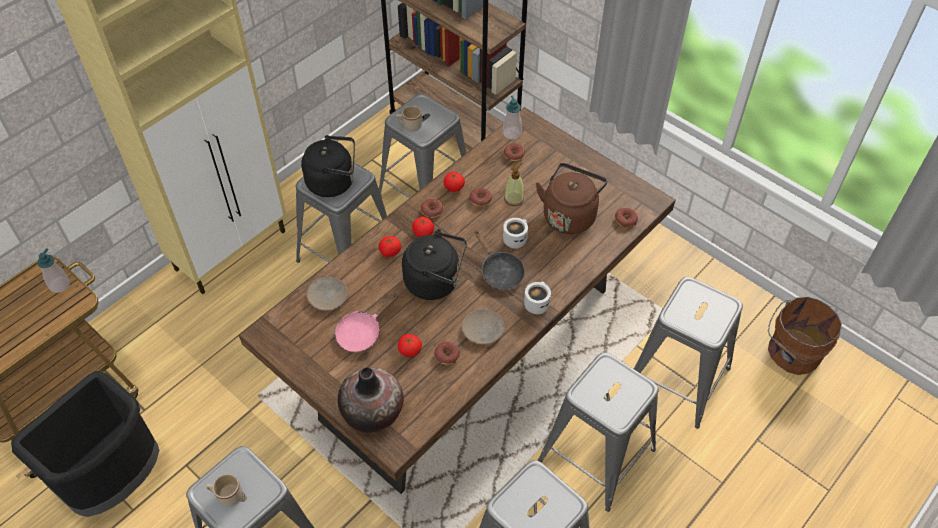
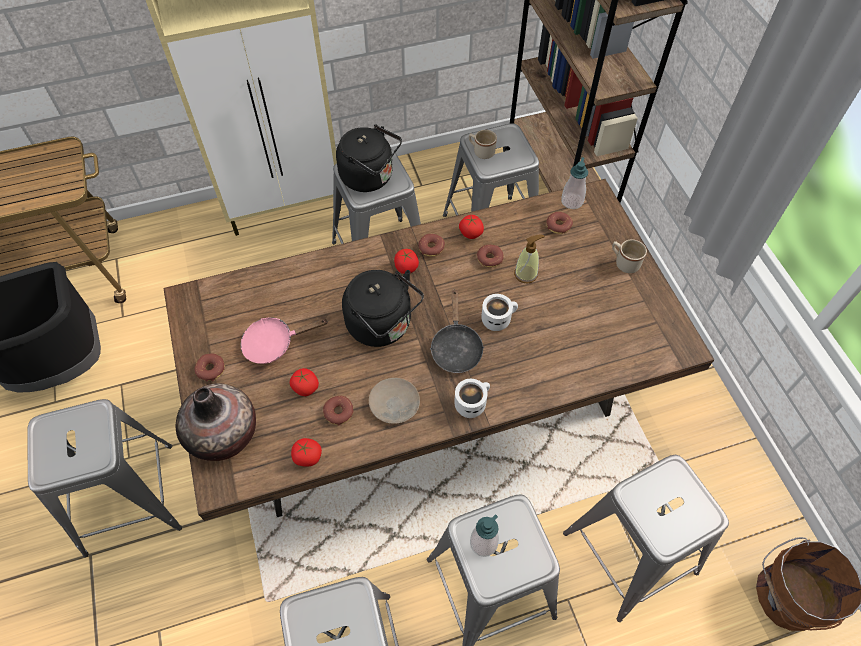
camera: 30 degrees right, 5 degrees up
soap dispenser [37,248,70,293] -> soap dispenser moved to [470,514,499,557]
beige mug [206,474,243,507] -> beige mug moved to [612,239,647,273]
beige plate [307,276,348,311] -> none
tomato [378,236,401,257] -> tomato moved to [291,438,322,467]
brown kettle [536,163,607,234] -> none
donut [615,208,638,227] -> donut moved to [194,354,225,382]

